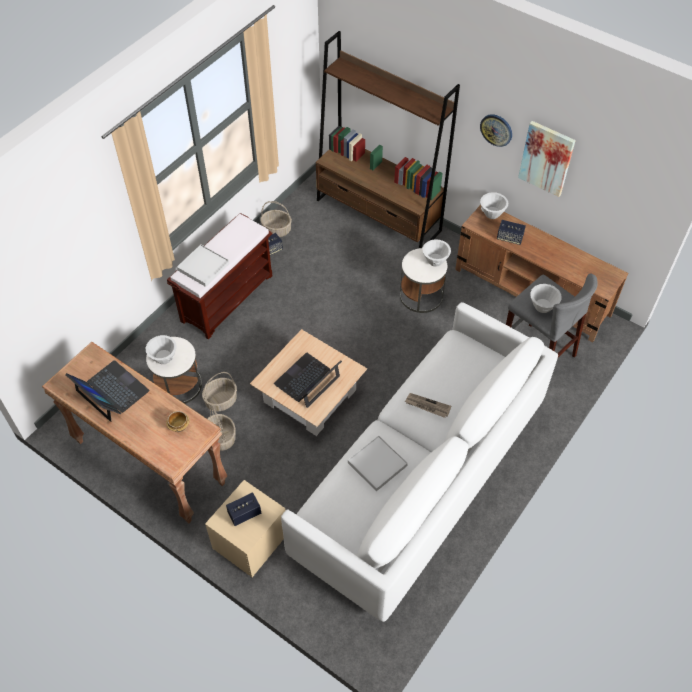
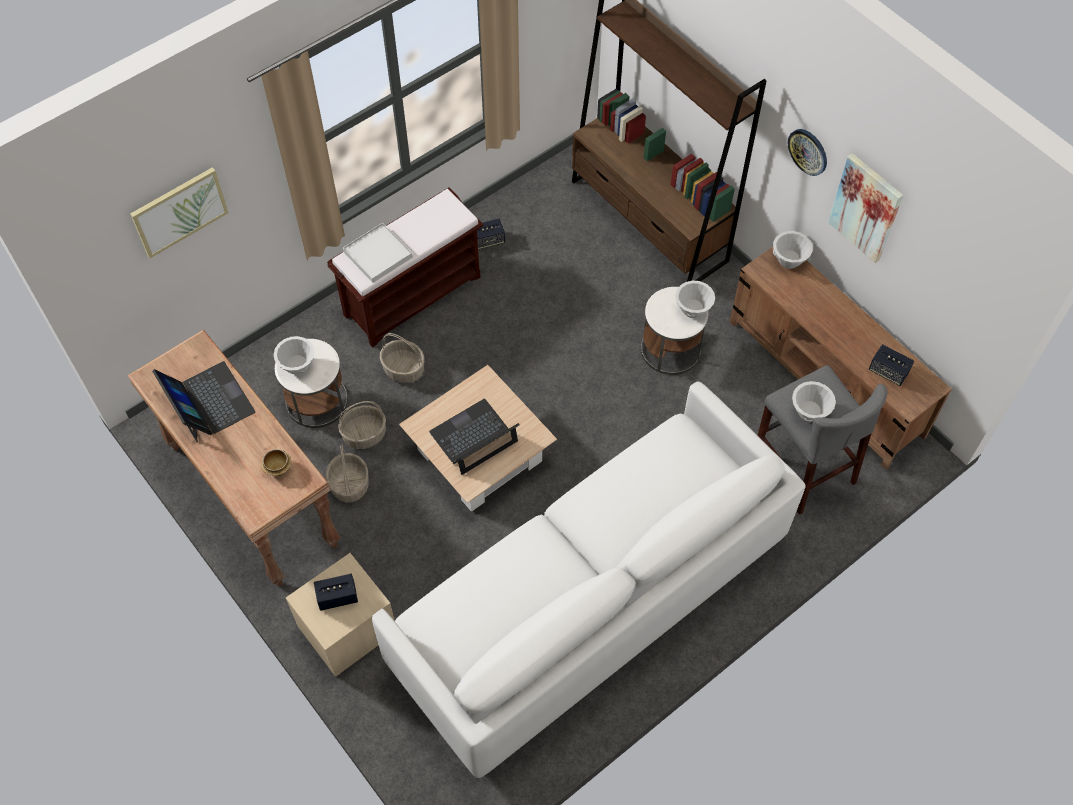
camera: 15 degrees right, 5 degrees up
basket [260,201,292,237] -> basket moved to [380,333,424,383]
white tray [348,435,408,491] -> none
newspaper [405,393,451,418] -> none
speaker [497,220,526,245] -> speaker moved to [869,344,914,386]
none -> picture [130,167,229,258]

